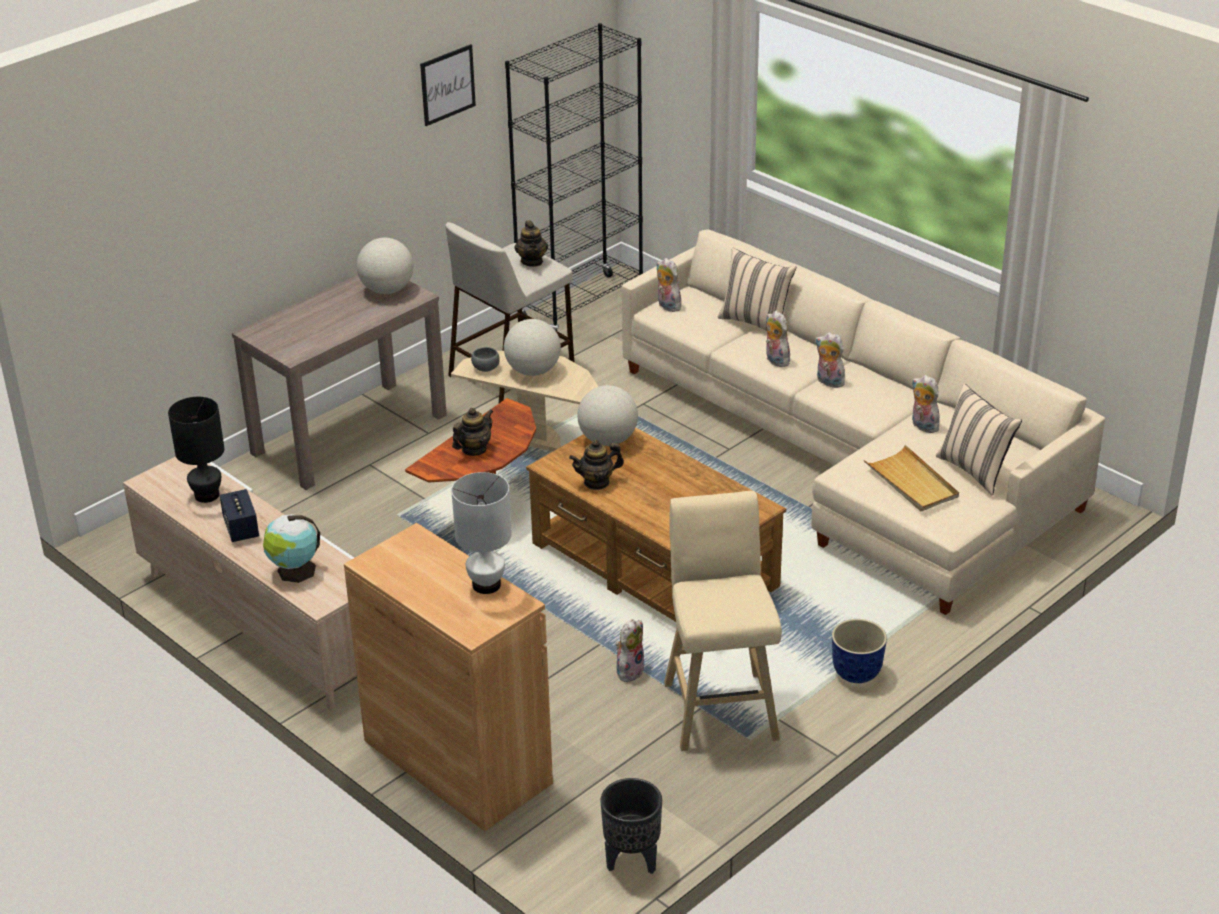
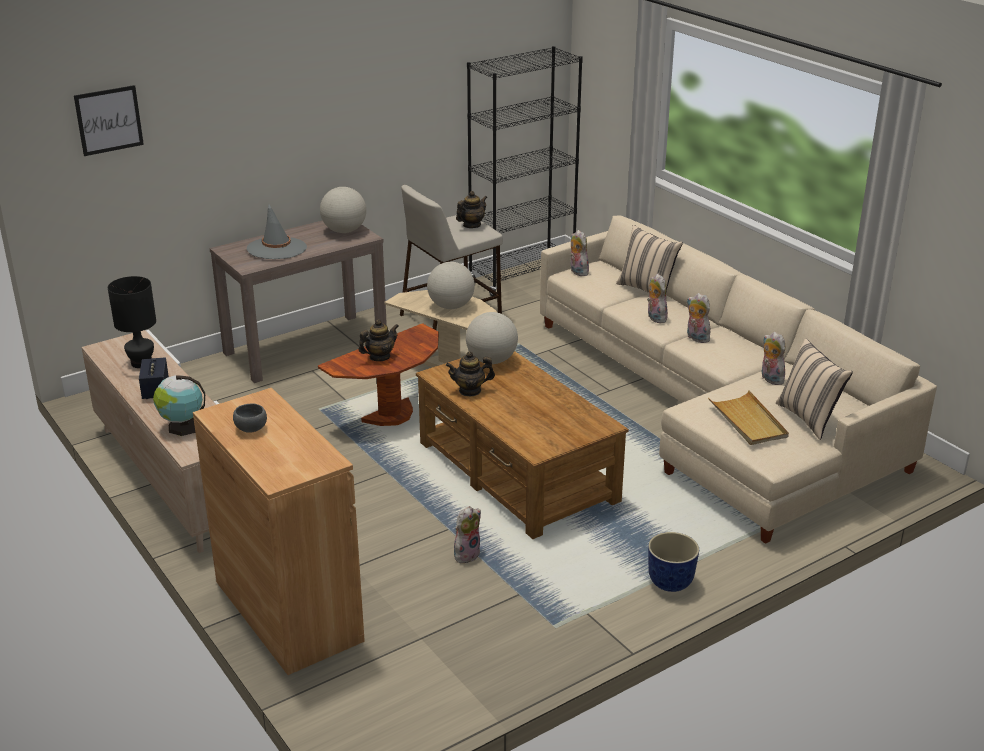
camera: 10 degrees right, 5 degrees down
picture [420,44,476,126] -> picture moved to [74,85,144,156]
white table lamp [451,472,512,594] -> none
grey bowl [471,347,500,372] -> grey bowl moved to [233,403,267,433]
teapot [515,221,548,267] -> teapot turned 135 degrees counterclockwise [456,191,488,228]
black planter [600,778,662,874] -> none
beige stool [664,491,782,751] -> none
none -> grey hat [246,204,307,259]

